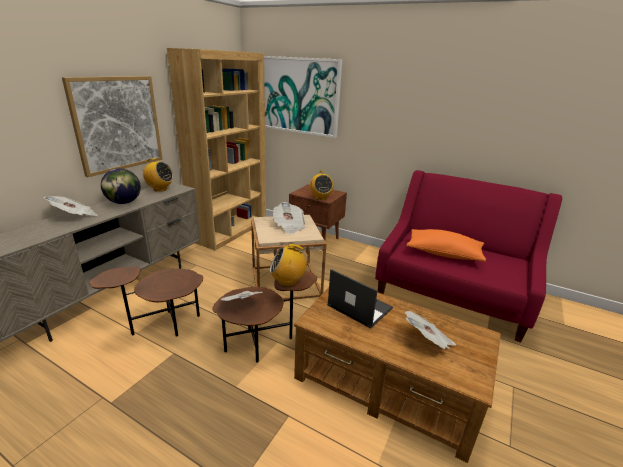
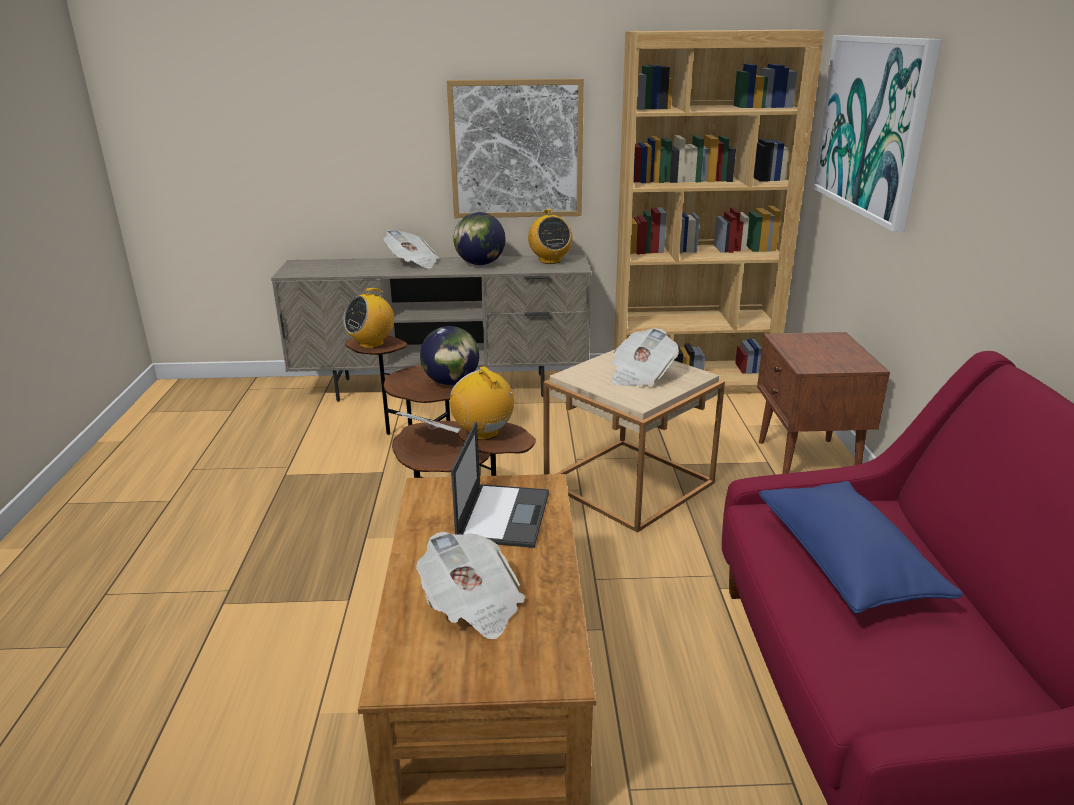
camera: 60 degrees right, 0 degrees up
radio [310,170,334,200] -> radio moved to [343,288,394,349]
orange pillow [406,229,486,262] -> blue pillow [759,481,963,614]
none -> globe [420,326,479,385]

